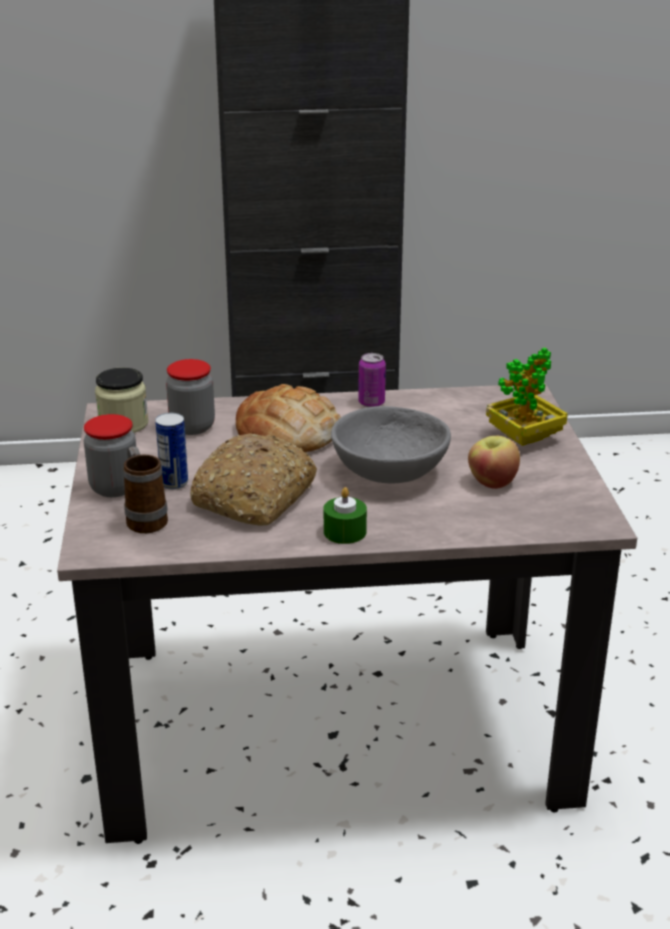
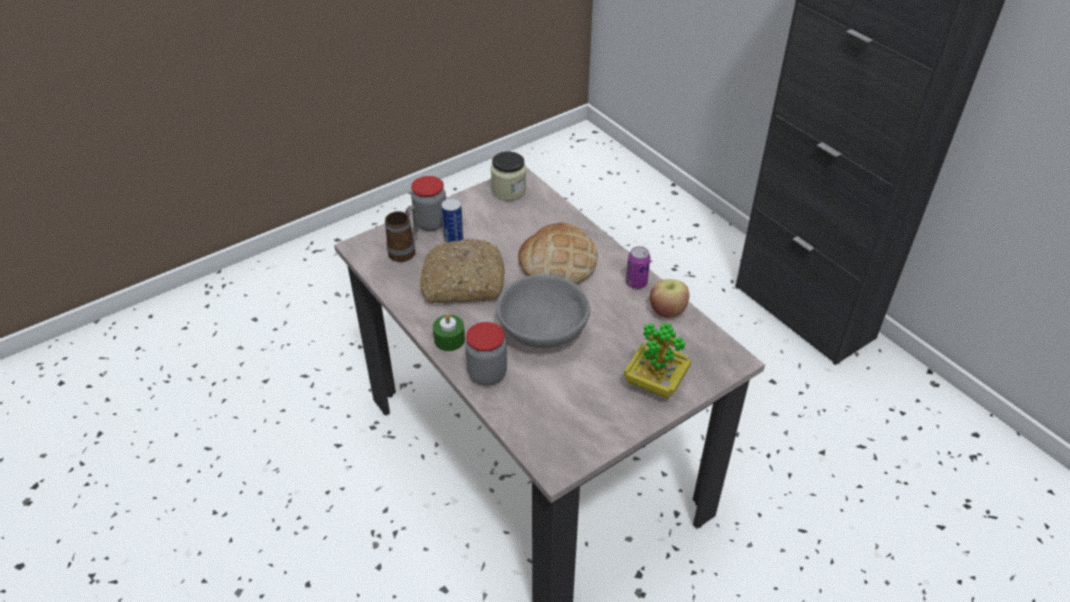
camera: 60 degrees right, 15 degrees up
jar [166,359,215,435] -> jar moved to [465,322,507,386]
apple [468,436,520,489] -> apple moved to [650,279,689,318]

